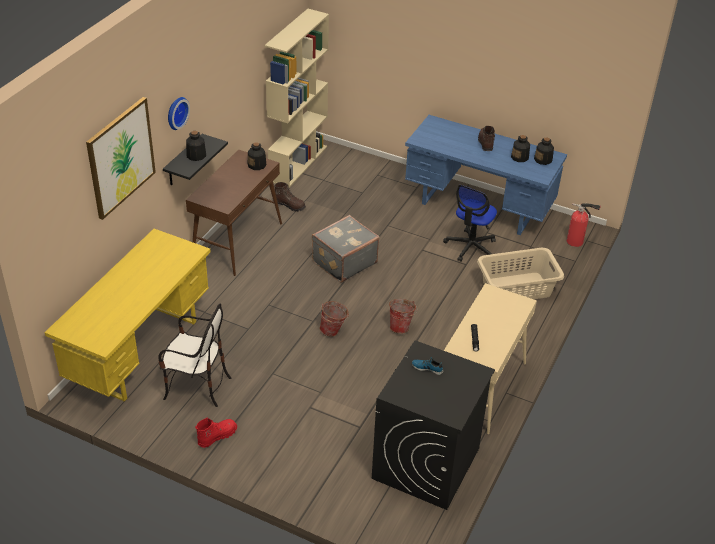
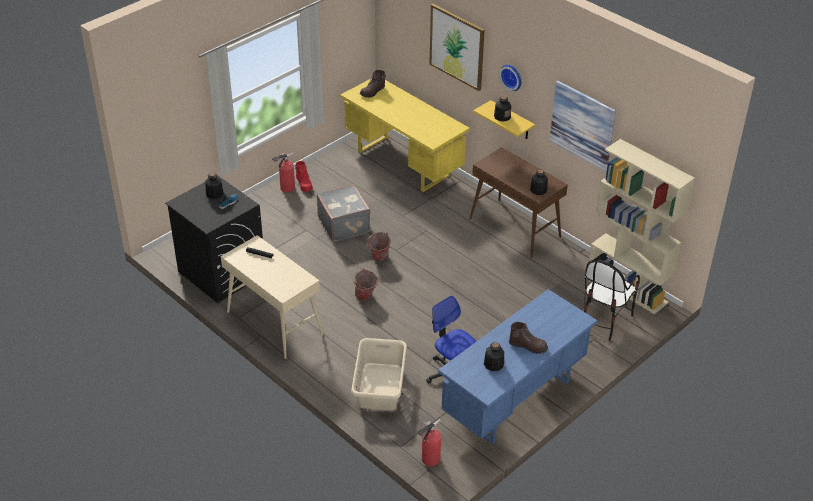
camera: 110 degrees right, 0 degrees up
chair [159,304,231,407] -> chair moved to [584,259,640,341]
black shelf [163,134,228,185] -> yellow shelf [473,100,535,139]
brown boot [274,182,306,212] -> brown boot moved to [360,70,386,98]
grey suitcase [312,215,380,283] -> grey suitcase moved to [317,184,370,242]
bottle [534,138,554,165] -> bottle moved to [205,173,223,199]
none -> fire extinguisher [272,153,295,193]
none -> picture [550,81,616,171]

